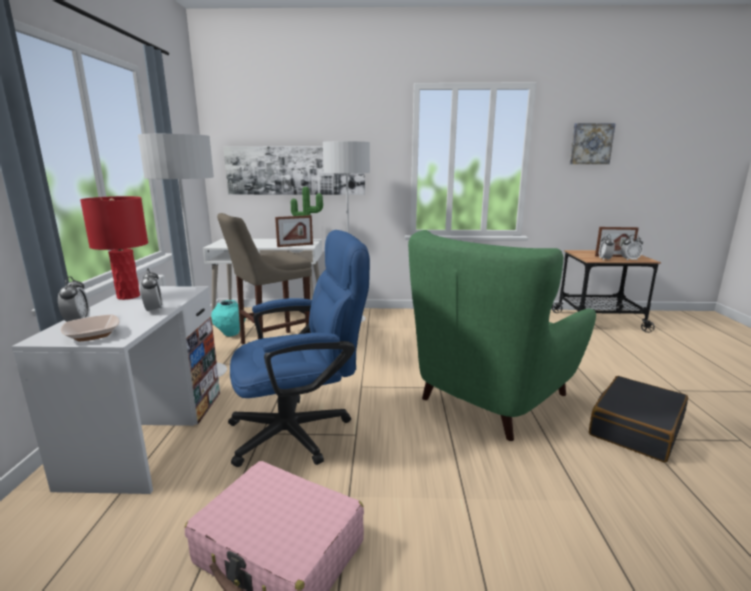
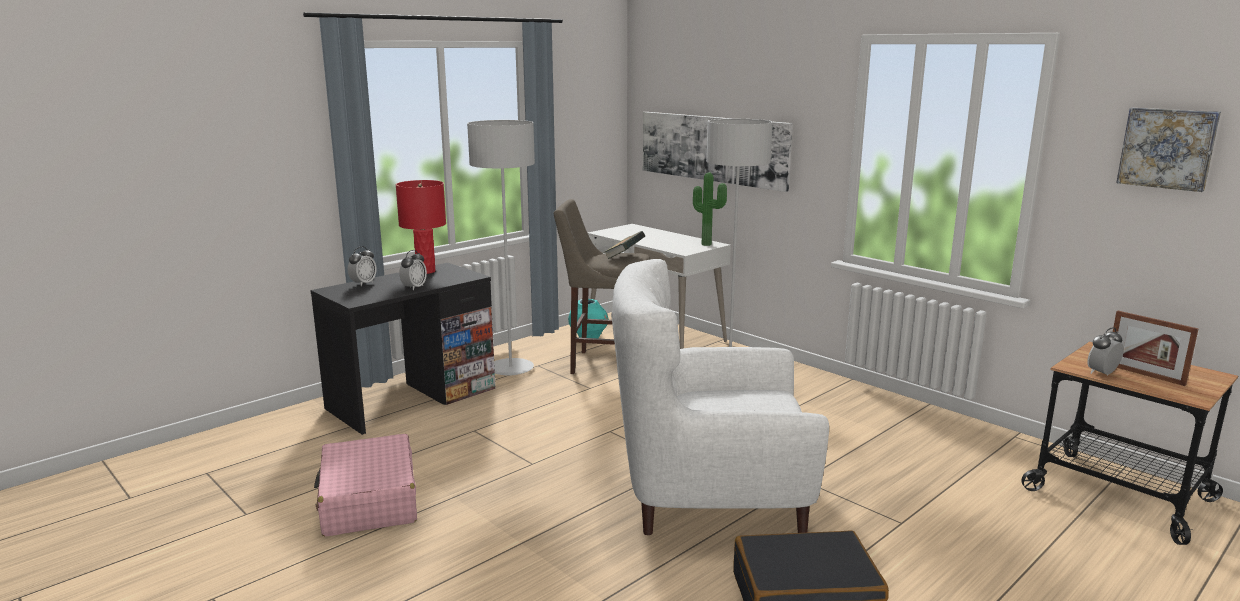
camera: 45 degrees right, 0 degrees up
white desk [11,286,220,494] -> black desk [310,263,496,435]
bowl [60,314,120,341] -> none
blue office chair [228,230,370,467] -> none
picture frame [275,215,313,247] -> none
green armchair [408,230,596,441] -> white armchair [611,259,829,535]
alarm clock [621,235,643,261] -> none
none -> book [604,231,646,259]

